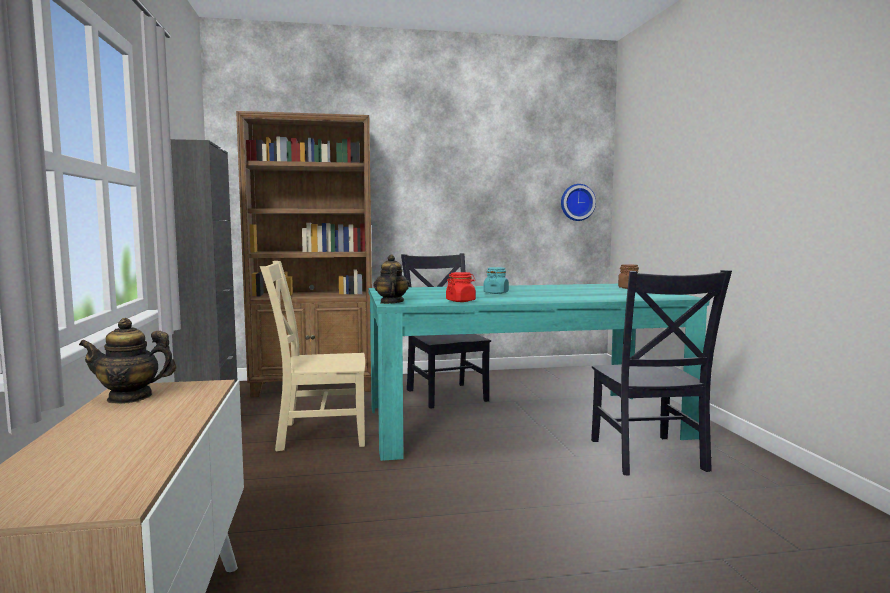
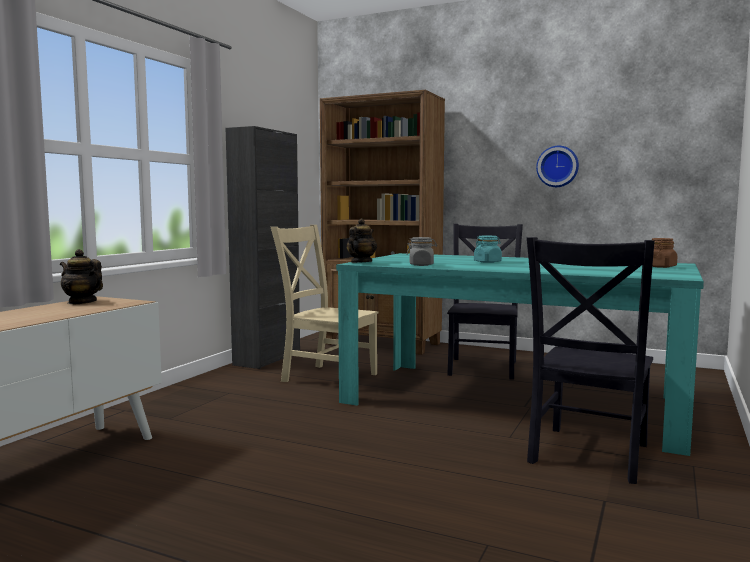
camera: 35 degrees right, 0 degrees up
red jar [446,272,476,302] -> grey jar [407,237,437,266]
wall clock [561,184,596,221] -> wall clock moved to [536,146,579,187]

